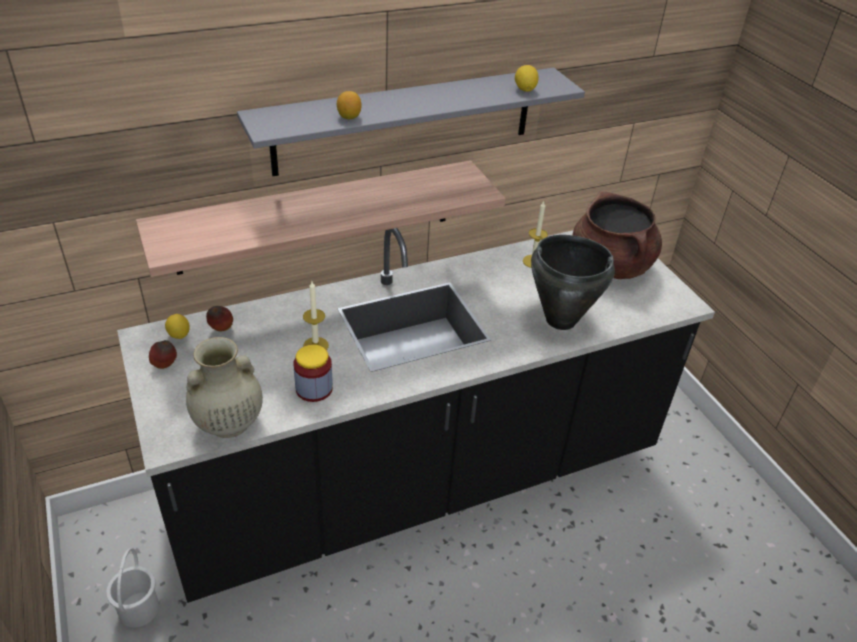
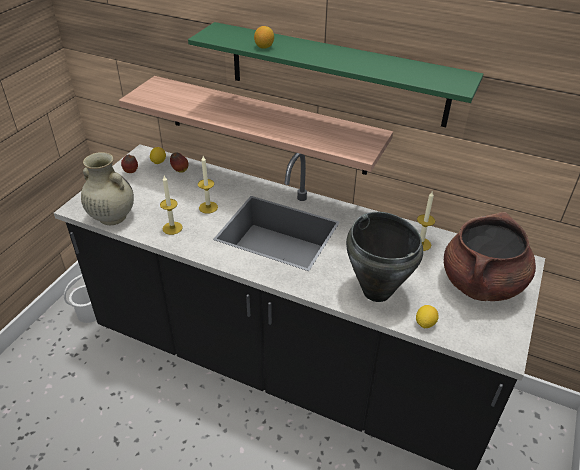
camera: 50 degrees right, 0 degrees up
grey shelf [237,68,585,176] -> green shelf [188,22,483,127]
jar [293,345,333,402] -> candle [160,176,183,235]
lemon [515,65,539,92] -> lemon moved to [416,305,438,328]

